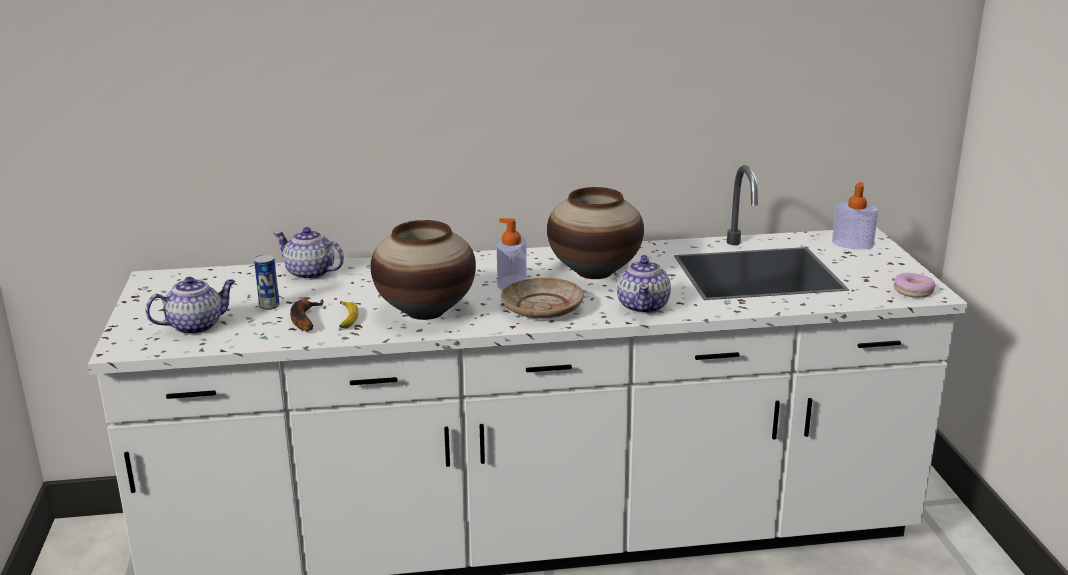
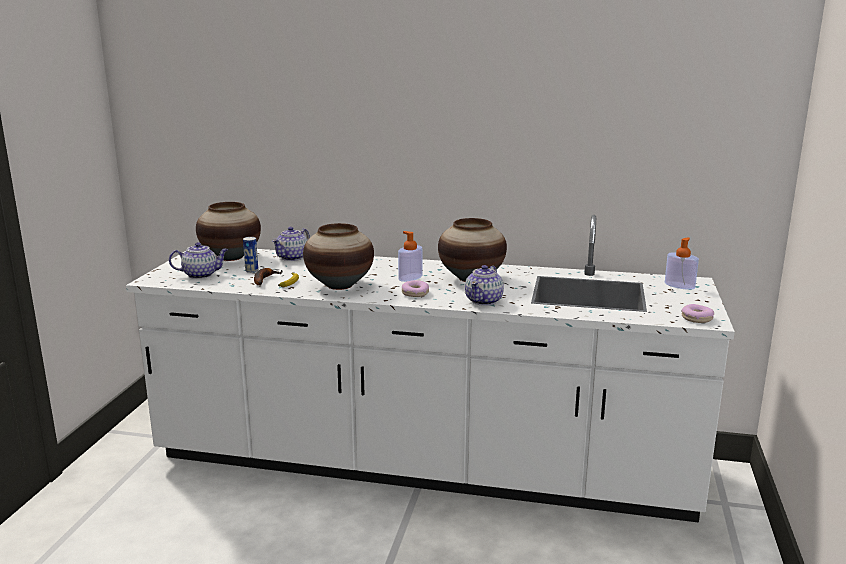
camera: 20 degrees right, 5 degrees down
teapot [273,227,344,280] -> teapot turned 105 degrees counterclockwise [272,227,310,261]
beige plate [501,278,584,319] -> donut [402,280,429,297]
none -> vase [196,202,261,261]

